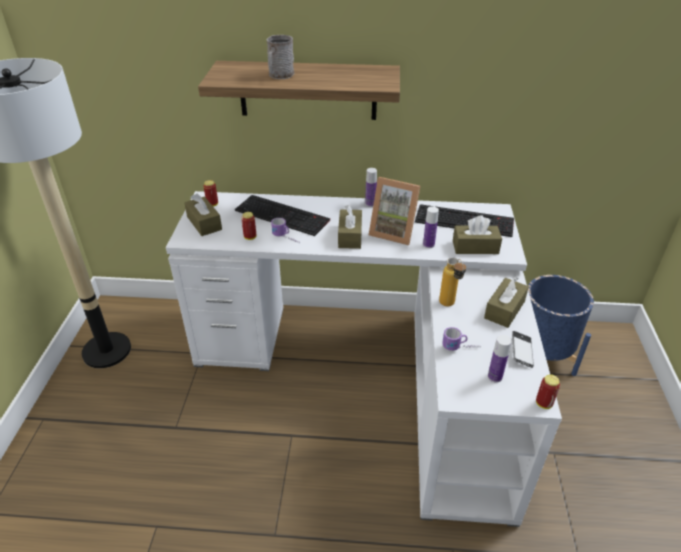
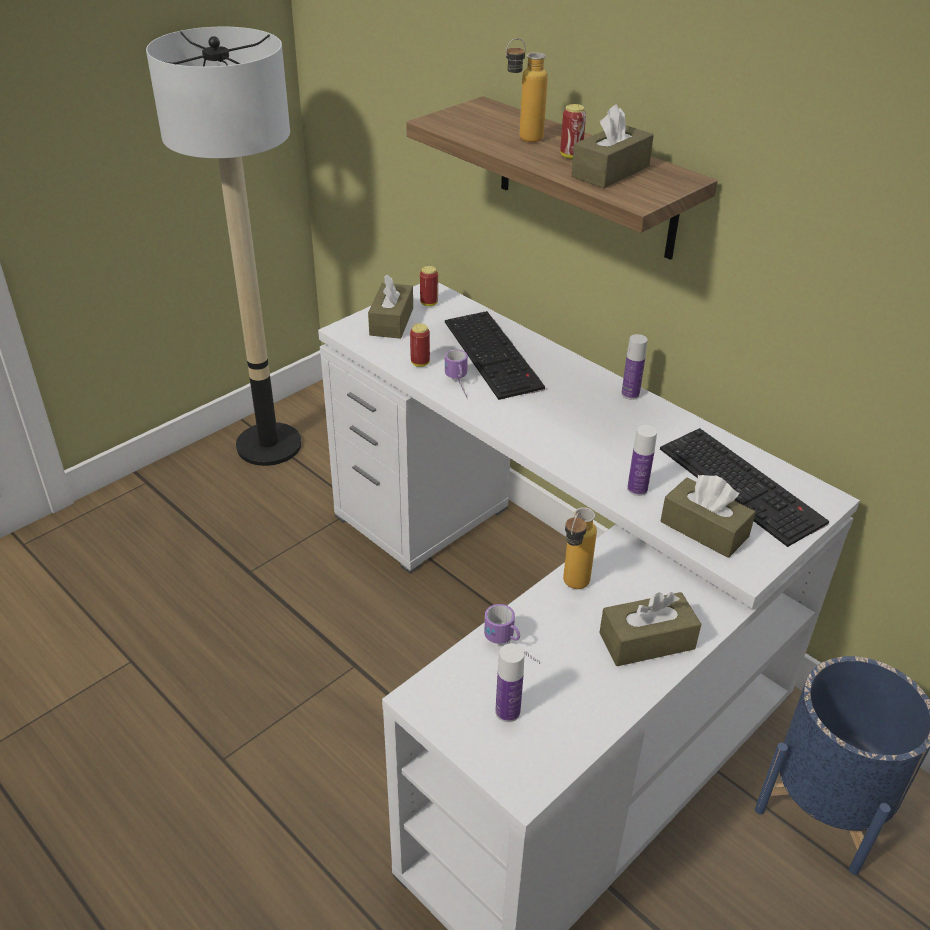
camera: 40 degrees right, 0 degrees up
grey mug [266,35,295,79] -> bottle [506,38,548,142]
brown tissue box [338,205,362,249] -> brown tissue box moved to [571,104,654,188]
picture frame [369,177,420,245] -> none
phone [512,331,534,368] -> none
can [536,374,560,409] -> can moved to [560,104,586,159]

